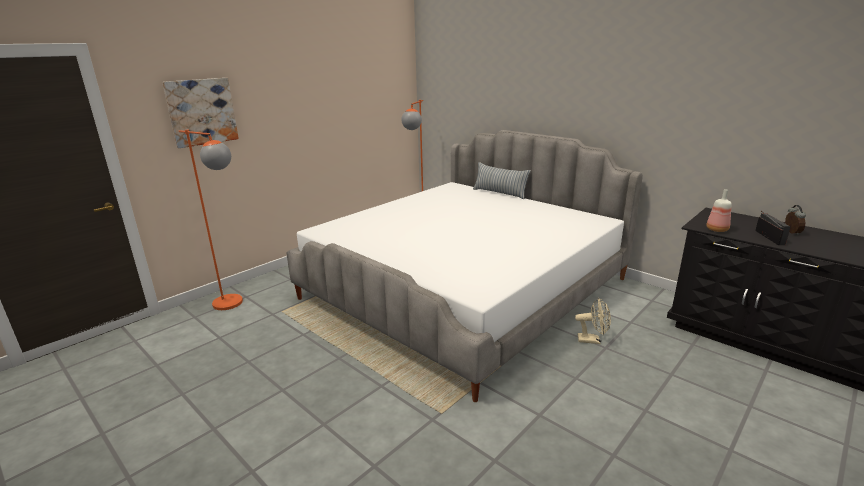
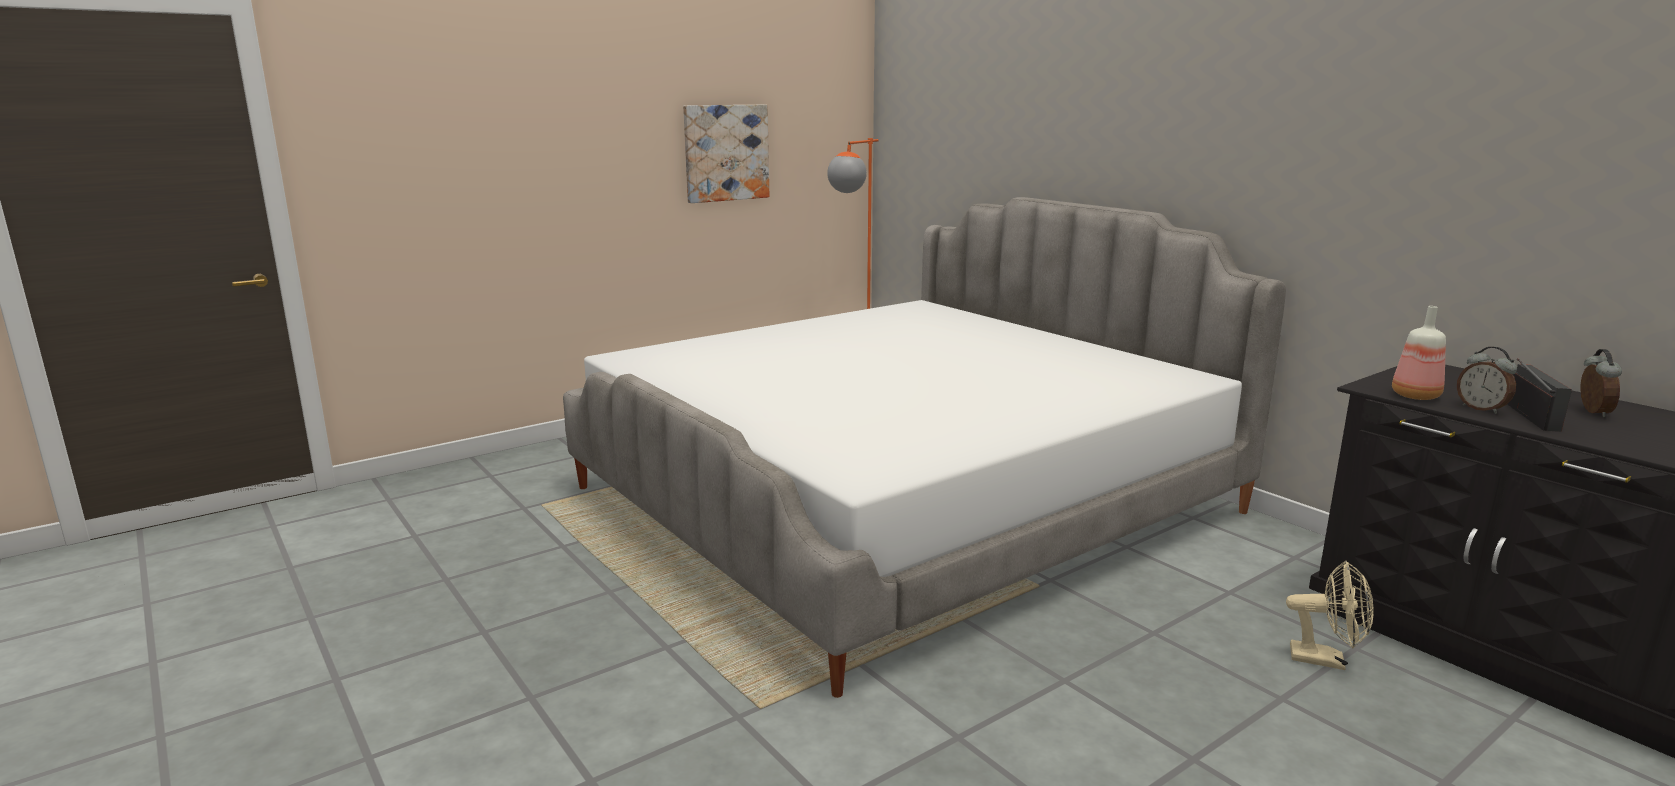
camera: 10 degrees right, 5 degrees down
picture [162,78,239,148] -> picture moved to [683,105,769,203]
orange floor lamp [179,130,243,310] -> none
pillow [473,162,531,199] -> none
beige fan [575,298,611,344] -> beige fan moved to [1286,561,1374,670]
none -> alarm clock [1457,347,1517,414]

